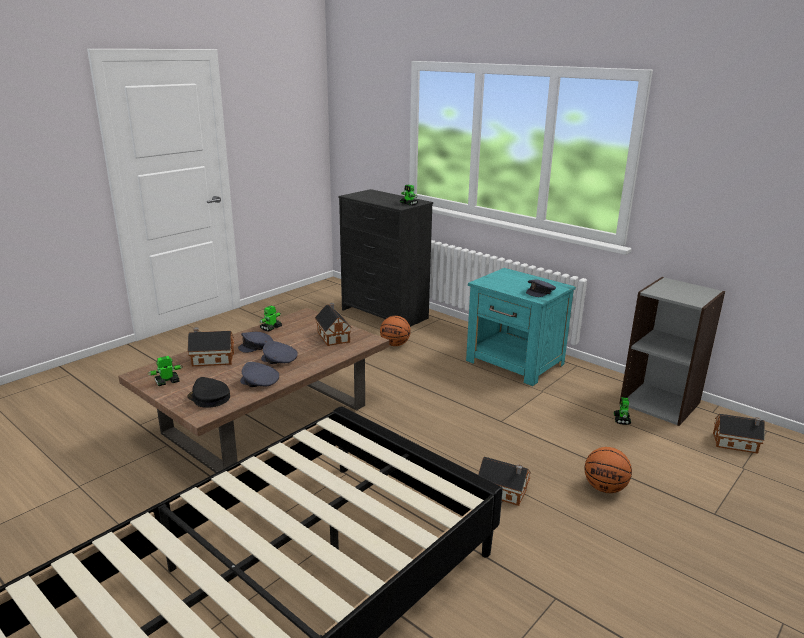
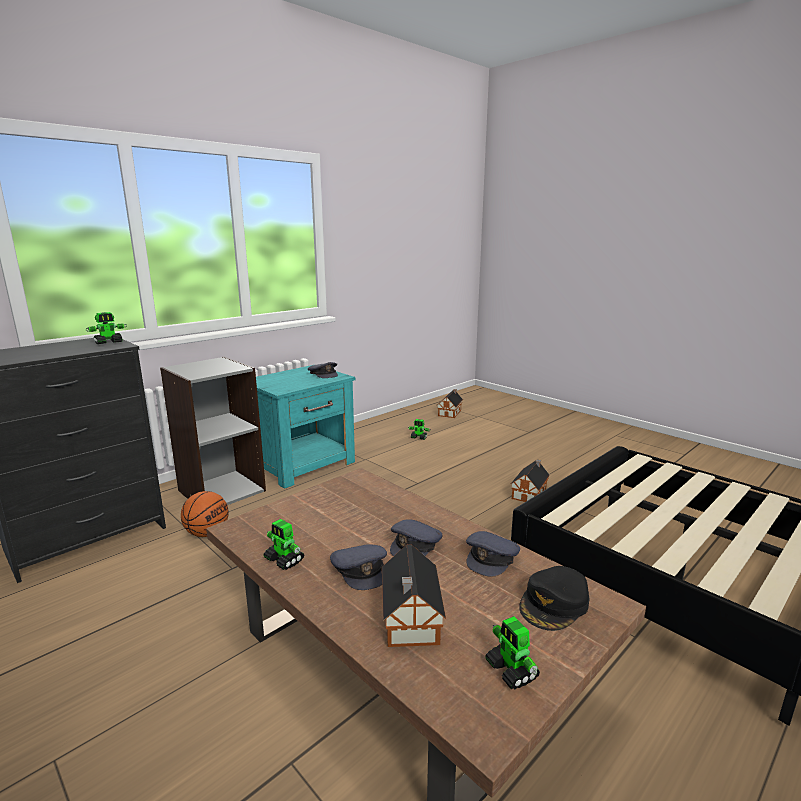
camera: 85 degrees left, 5 degrees down
toy house [315,303,352,346] -> none
basketball [585,447,632,493] -> none
grey bookcase [619,277,725,426] -> grey bookcase moved to [160,357,266,505]

